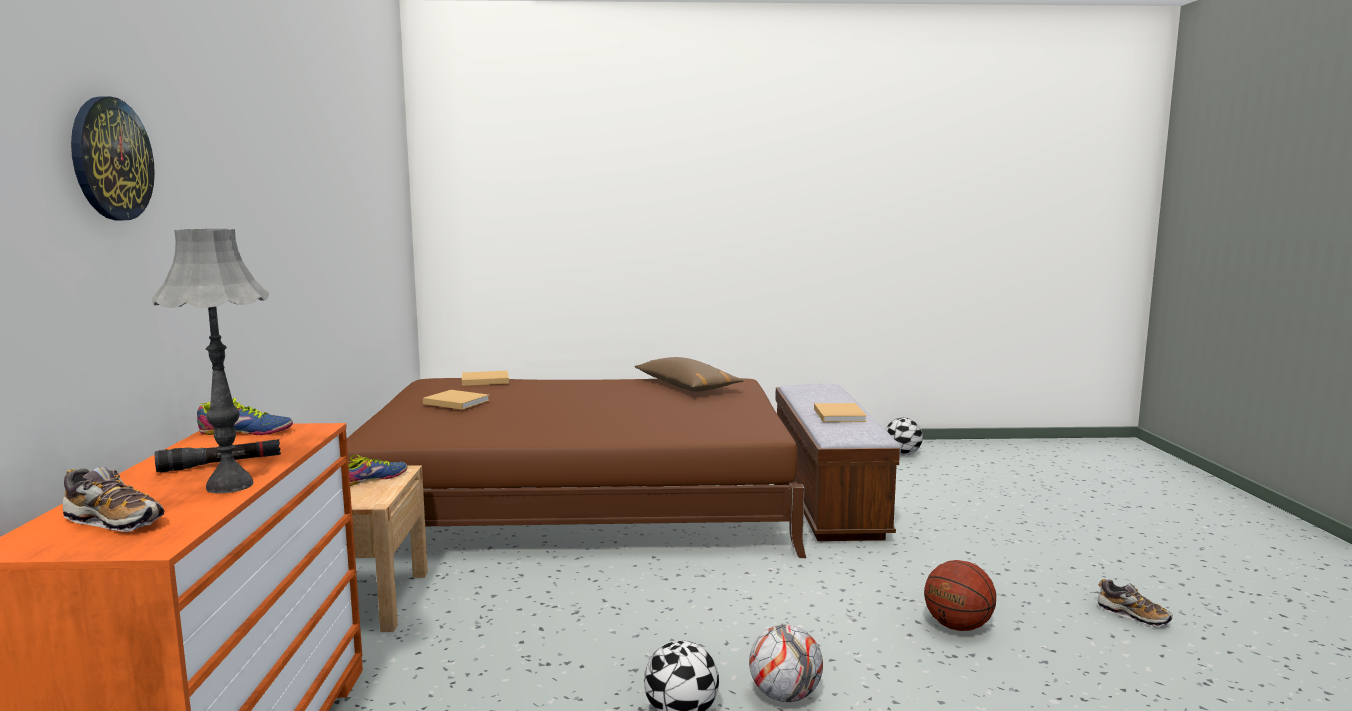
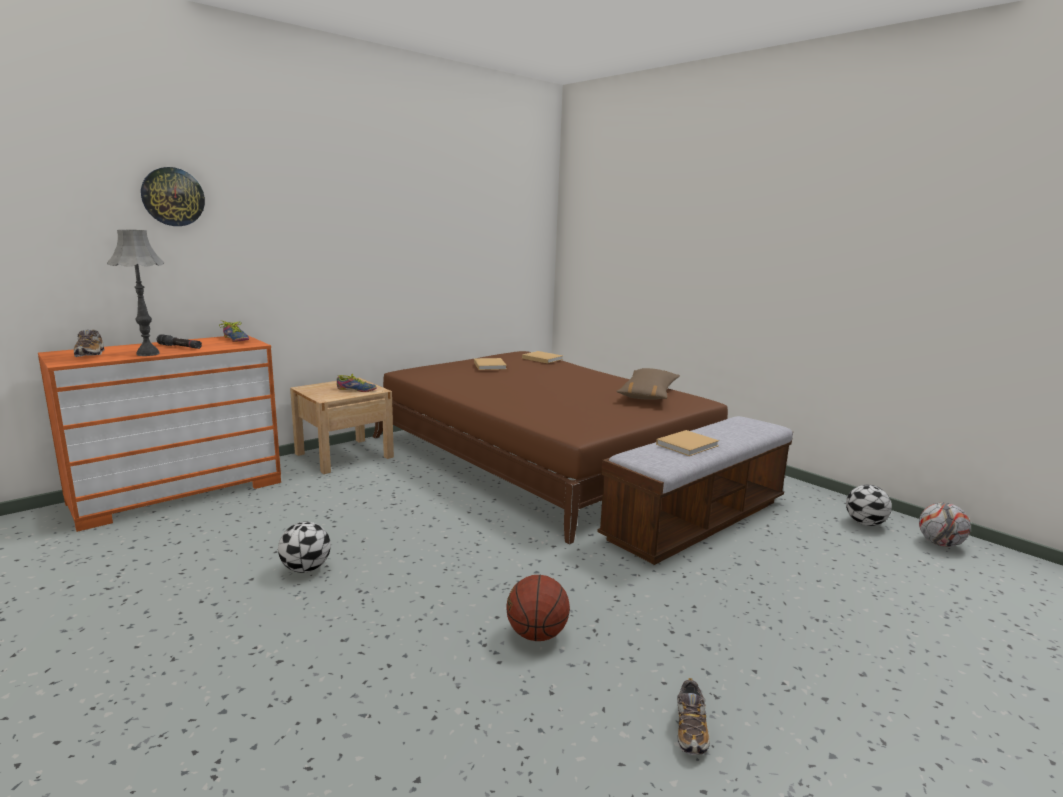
camera: 50 degrees right, 5 degrees up
football [749,625,823,702] -> football moved to [919,502,971,547]

